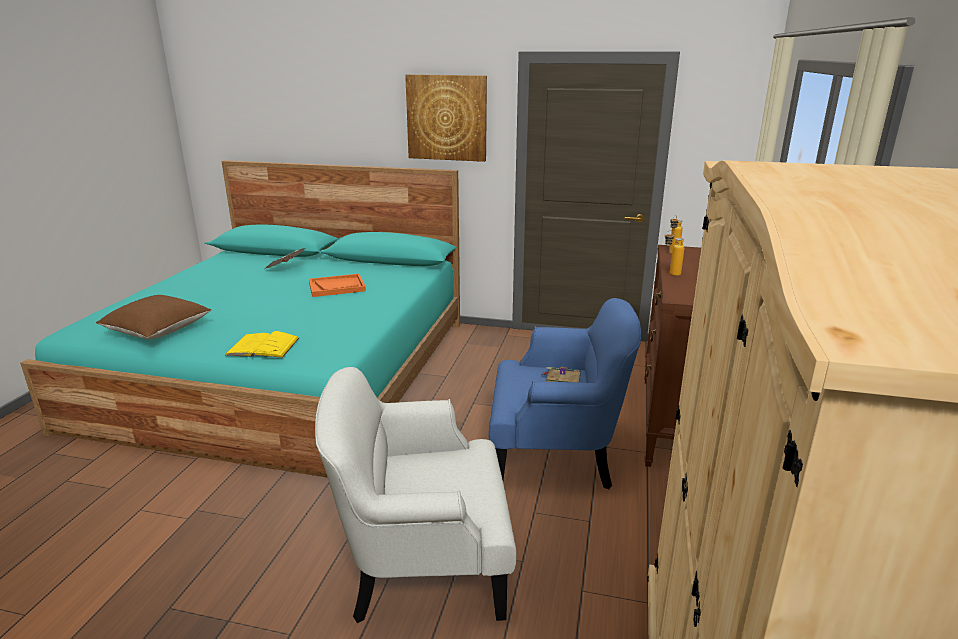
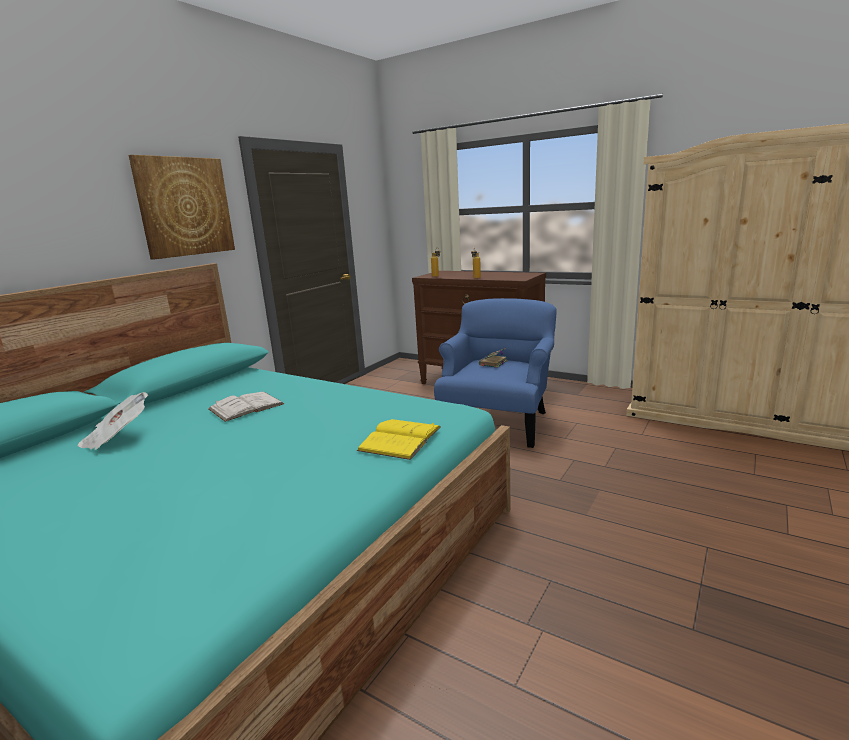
camera: 70 degrees left, 5 degrees down
brown pillow [96,295,211,339] -> none
orange tray [309,274,366,297] -> white book [208,392,285,422]
white armchair [315,367,517,623] -> none

